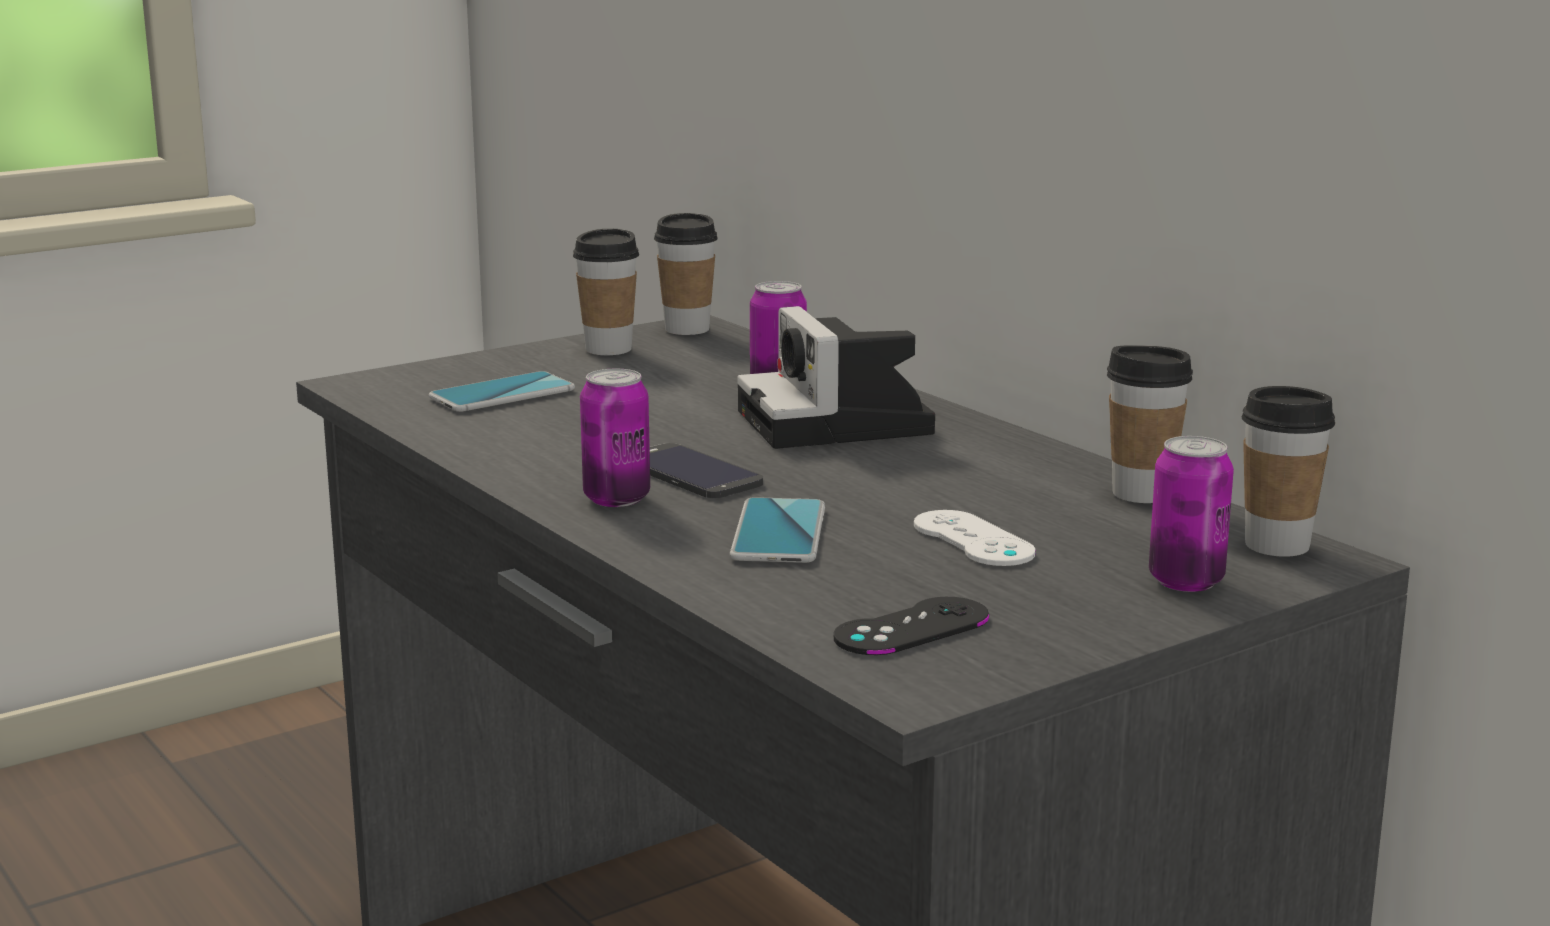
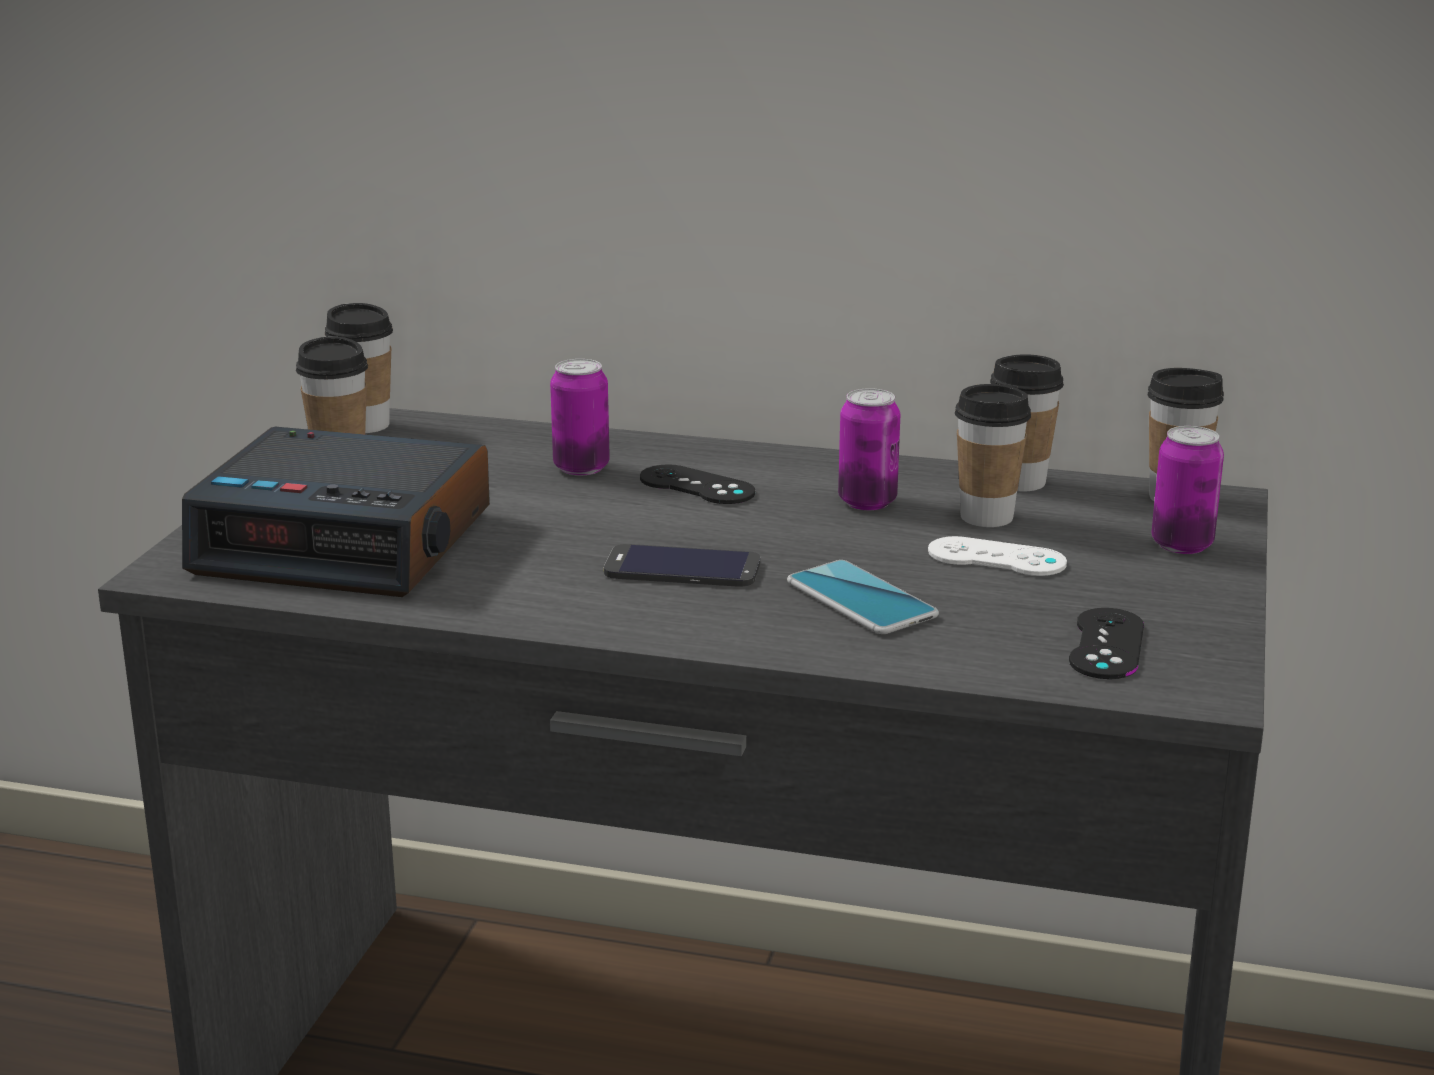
camera: 40 degrees left, 5 degrees up
phone [429,371,575,412] -> alarm clock [182,427,490,597]
can [580,369,650,507] -> can moved to [838,388,900,510]
camera [737,306,935,449] -> black game controller [640,464,755,504]
none -> cup [955,384,1031,527]

